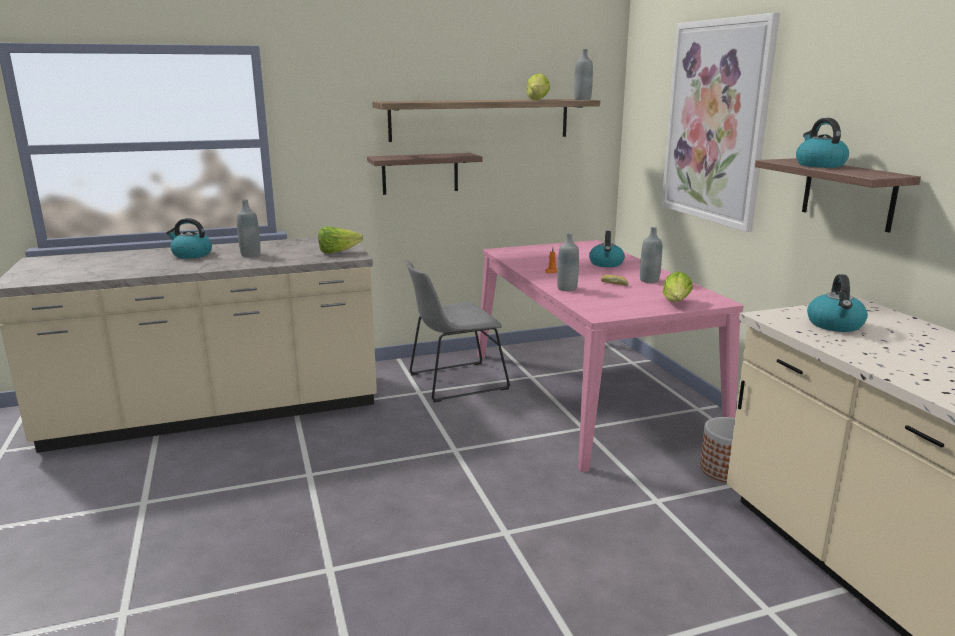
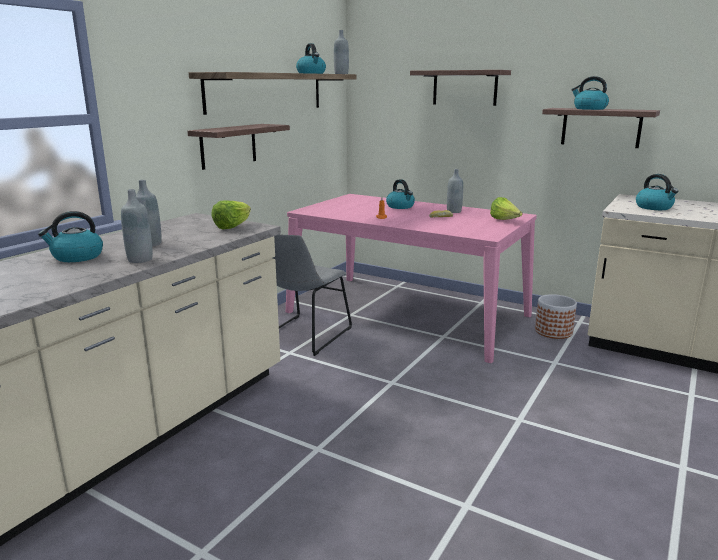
camera: 40 degrees left, 0 degrees up
lettuce [526,74,550,100] -> kettle [296,43,326,74]
grey bottle [557,233,579,291] -> grey bottle moved to [121,189,153,263]
picture [661,13,780,232] -> shelf [410,70,511,106]

